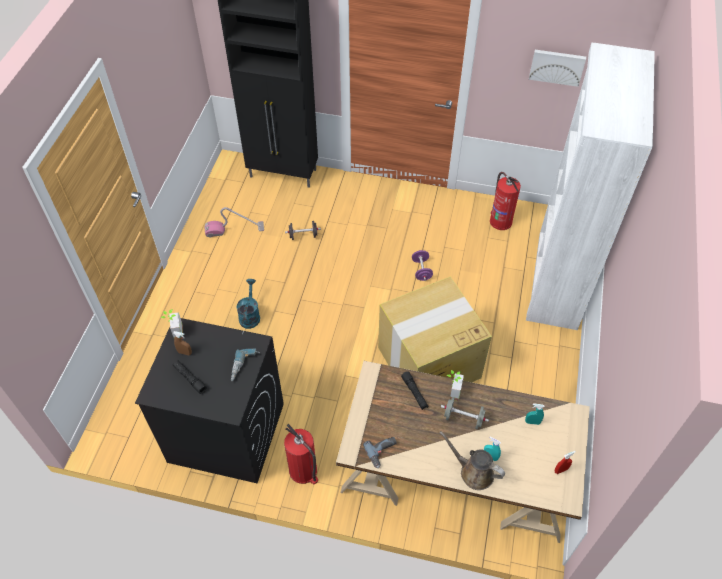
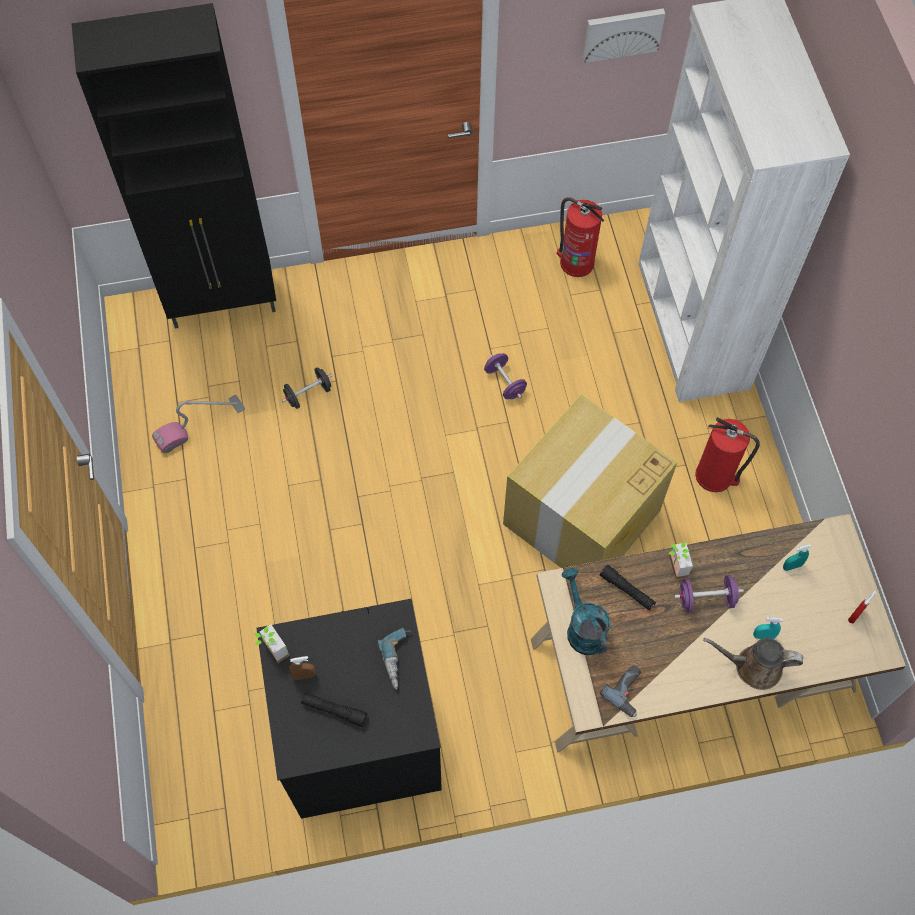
camera: 25 degrees left, 10 degrees up
turquoise watering can [237,279,260,329] -> turquoise watering can moved to [562,568,610,655]
fire extinguisher [284,424,318,485] -> fire extinguisher moved to [695,417,760,492]
grey dumbbell [441,397,489,430] -> purple dumbbell [674,575,744,612]

